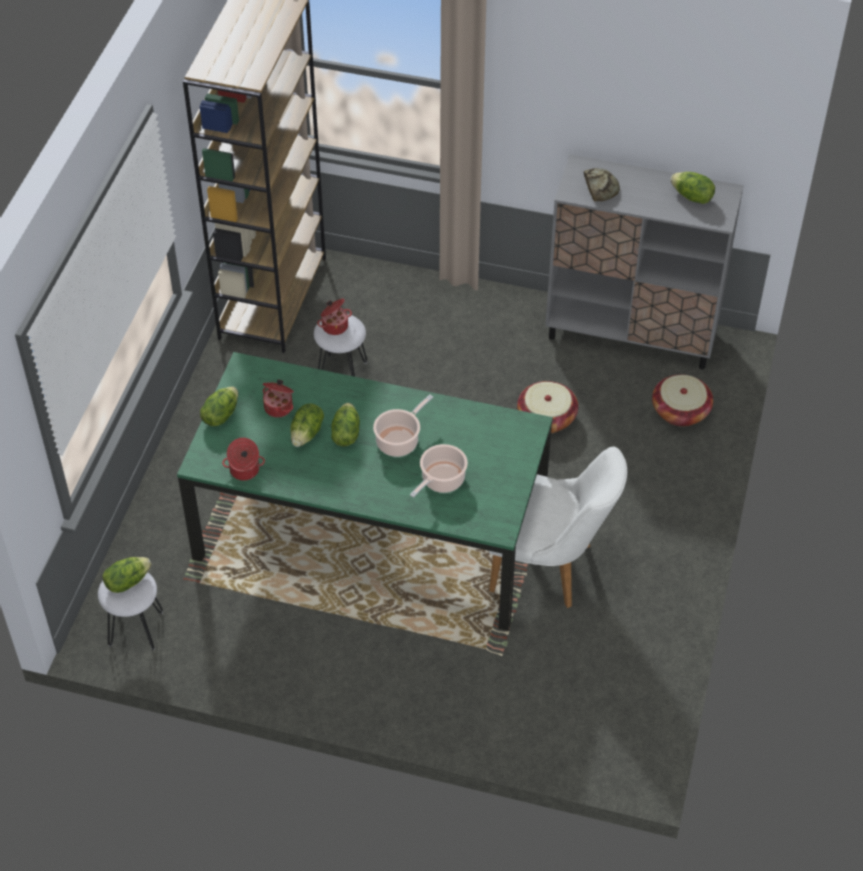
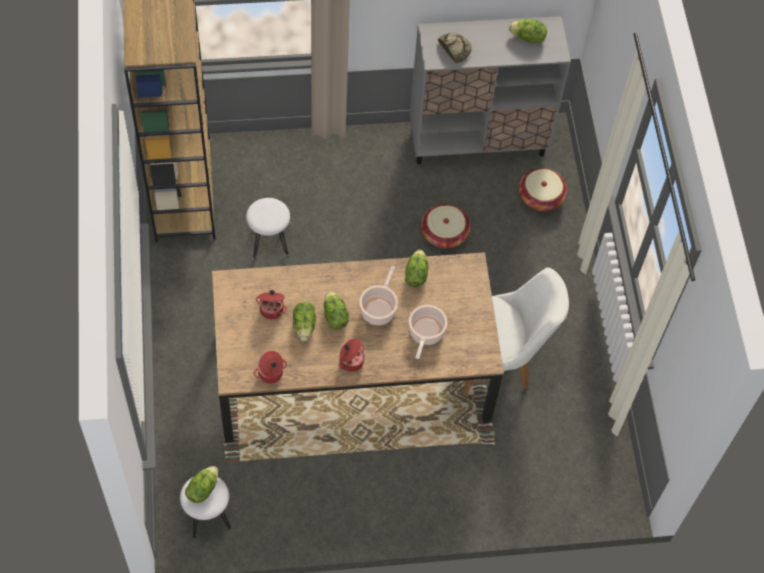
camera: 25 degrees left, 10 degrees up
green dining table [177,352,553,631] -> brown dining table [212,252,504,443]
lettuce [200,387,238,426] -> lettuce moved to [405,250,428,287]
cooking pot [317,298,352,335] -> cooking pot moved to [339,338,365,372]

